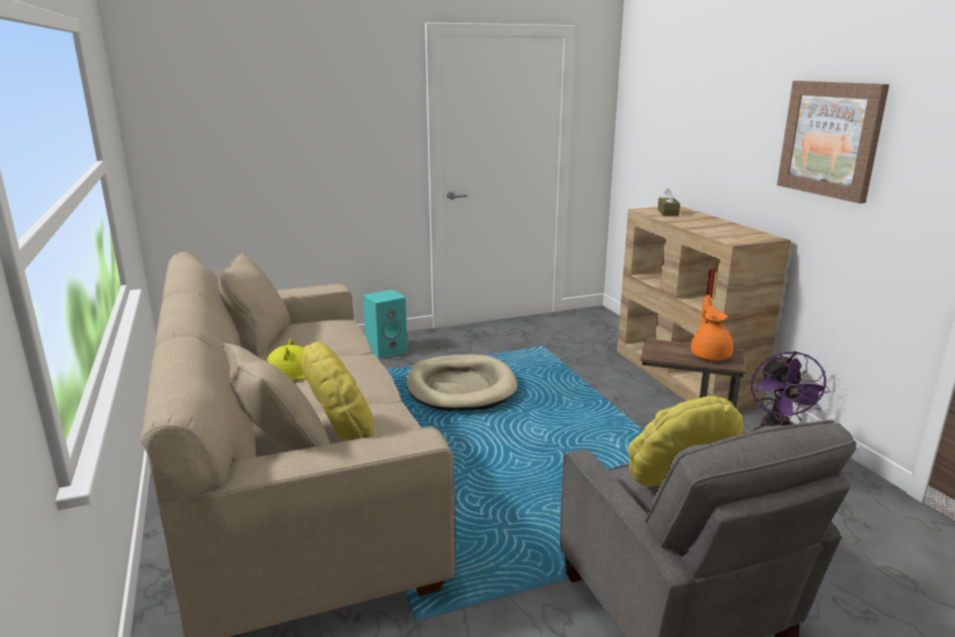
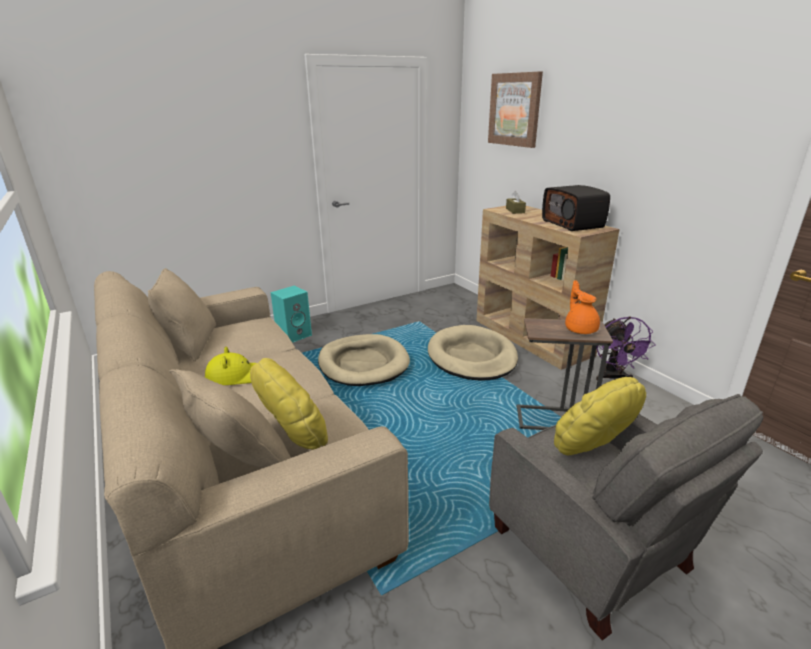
camera: 10 degrees left, 5 degrees up
picture [777,81,889,204] -> picture moved to [488,72,543,148]
none -> beige dog bed [428,325,518,380]
none -> radio [542,185,610,231]

